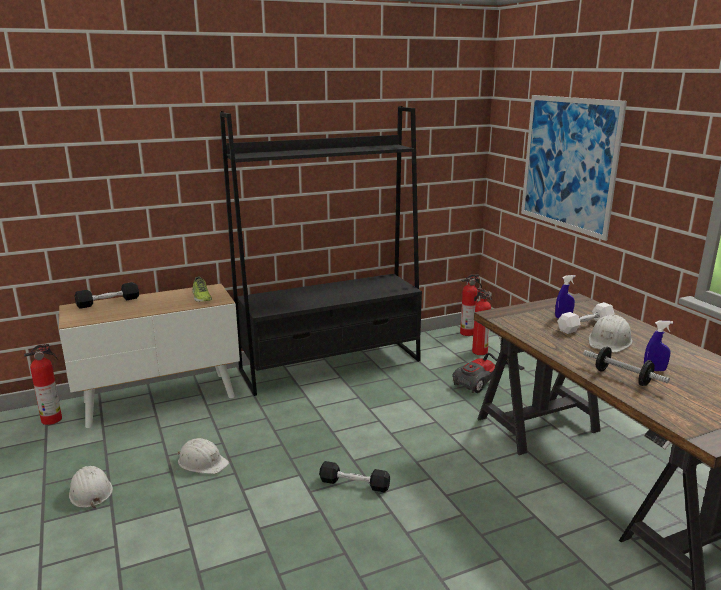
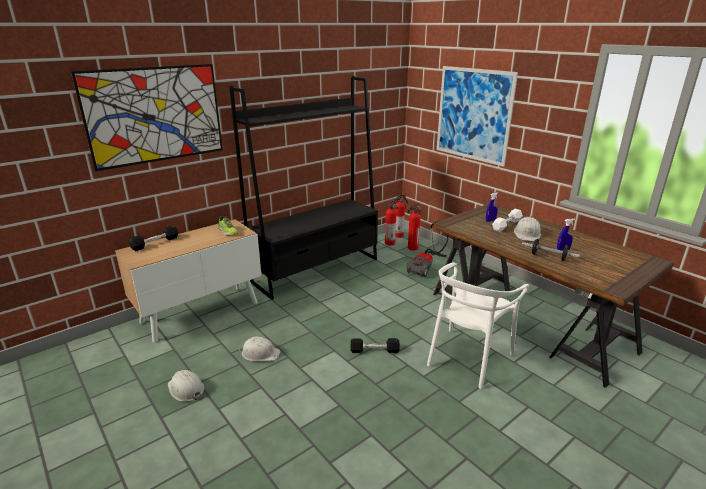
camera: 15 degrees left, 5 degrees up
fire extinguisher [24,343,62,425] -> fire extinguisher moved to [385,200,398,245]
none -> picture [71,64,223,171]
none -> white chair [427,263,529,389]

